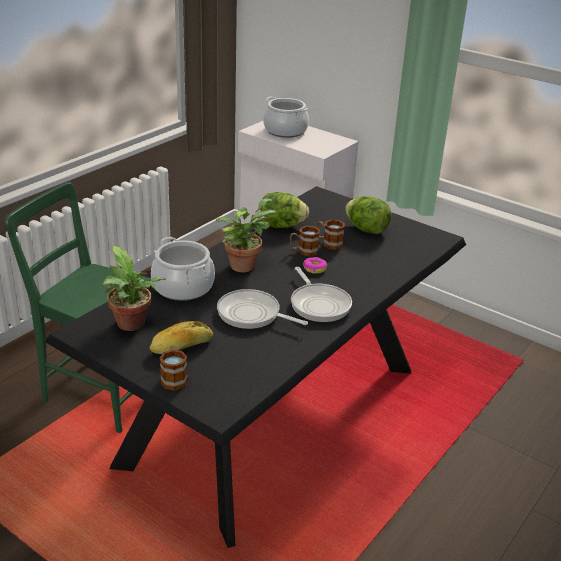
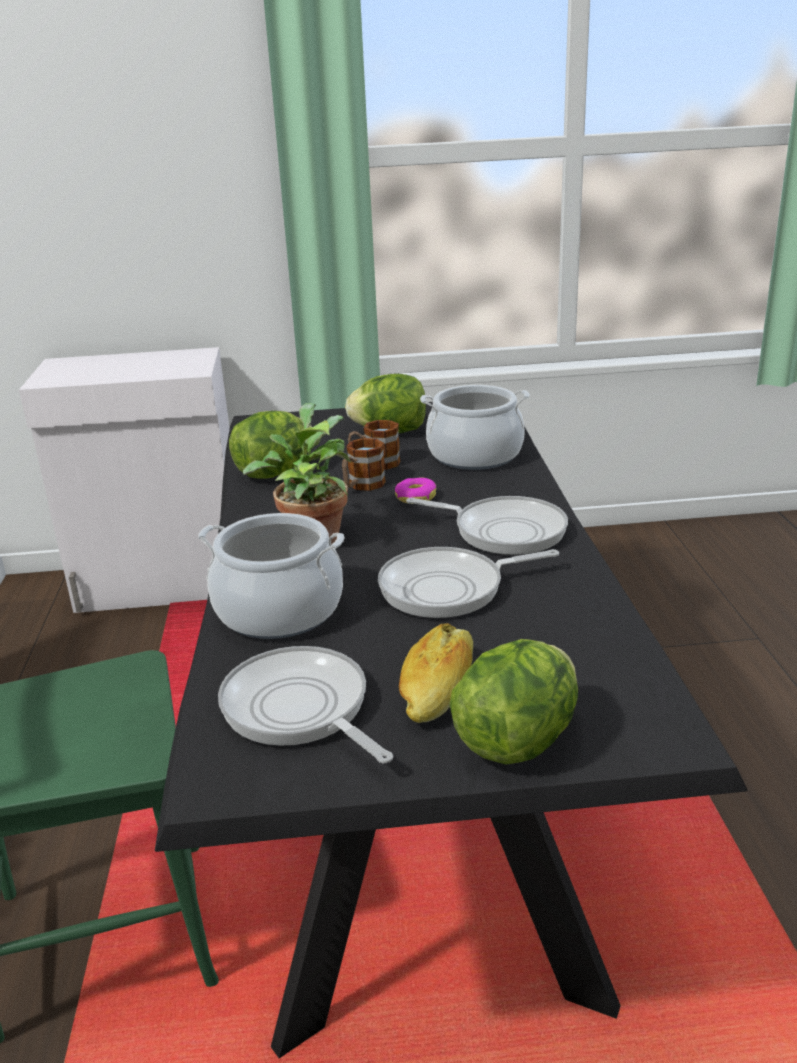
camera: 40 degrees left, 5 degrees down
potted plant [102,246,166,331] -> frying pan [218,646,393,764]
mug [159,346,188,391] -> lettuce [450,639,578,765]
cooking pot [263,97,309,138] -> cooking pot moved to [420,385,530,470]

